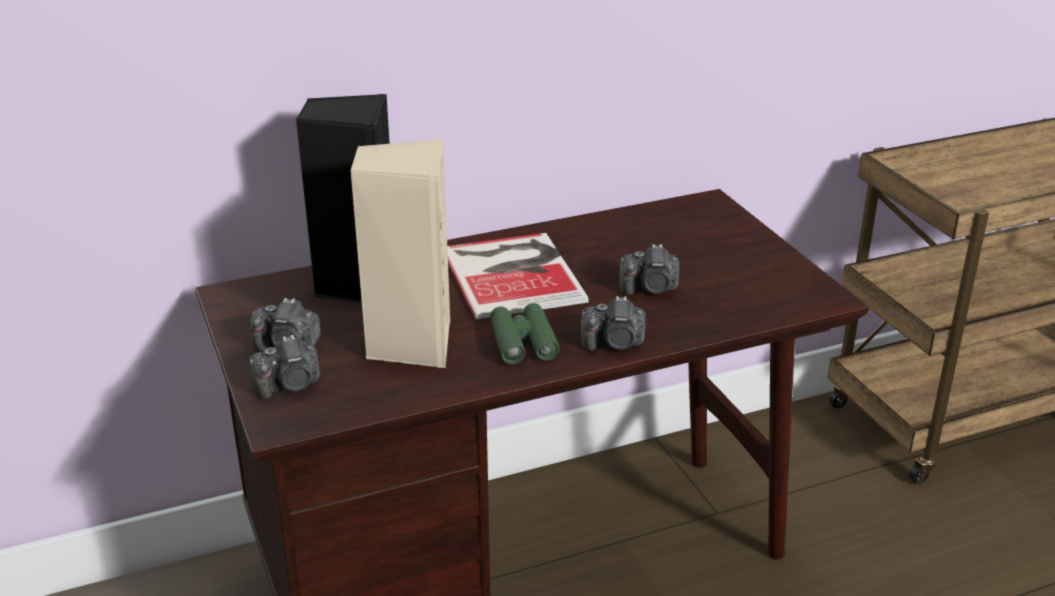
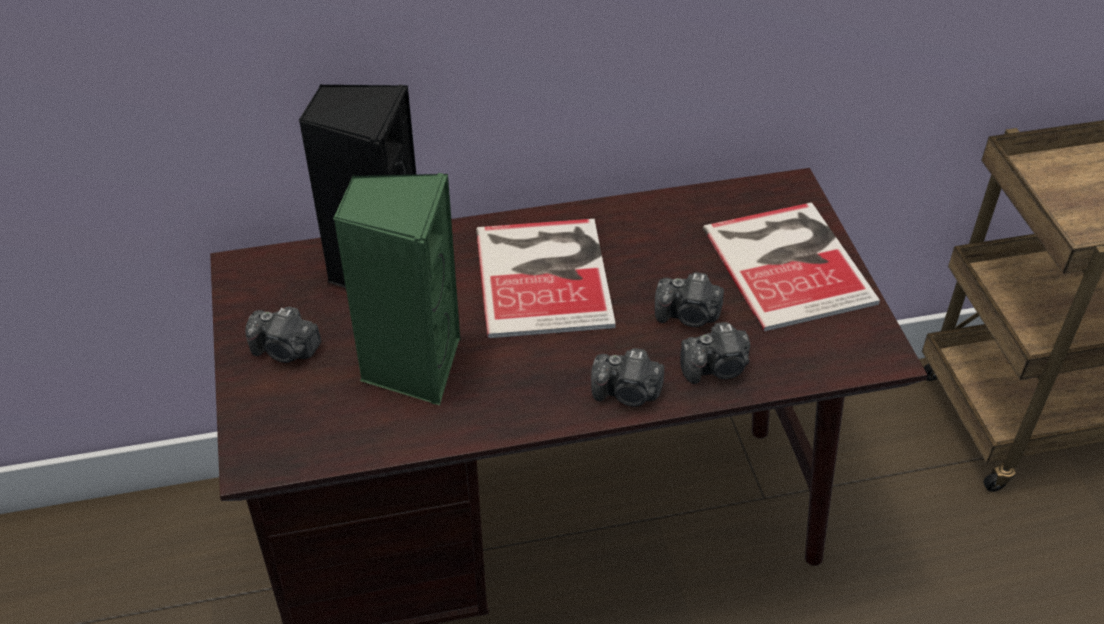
camera: 10 degrees right, 15 degrees up
camera [249,335,320,400] -> camera moved to [680,322,750,384]
beige speaker [350,139,450,368] -> green speaker [333,173,460,405]
green binoculars [490,303,560,364] -> none
none -> book [703,202,880,332]

